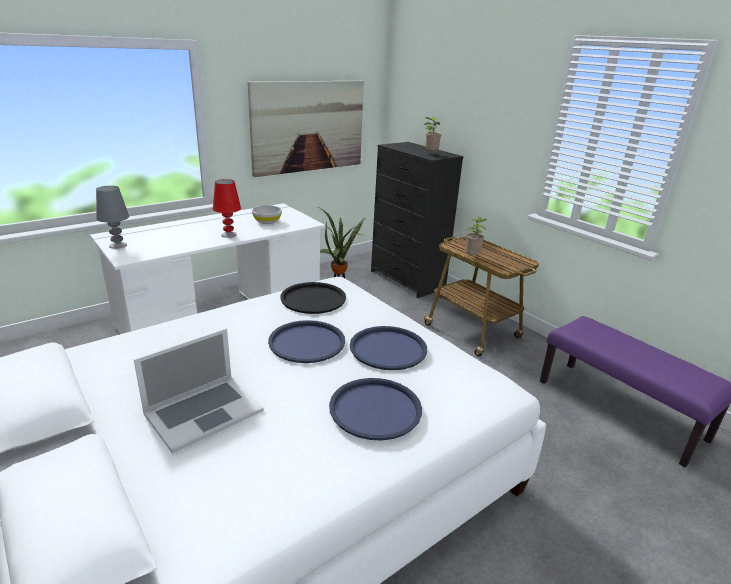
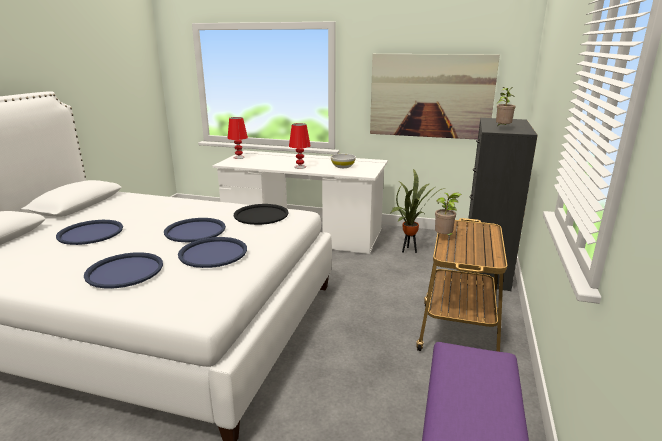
camera: 55 degrees right, 5 degrees down
grey table lamp [96,186,129,249] -> red table lamp [228,117,248,159]
laptop [134,328,264,454] -> blue tray [56,220,123,245]

